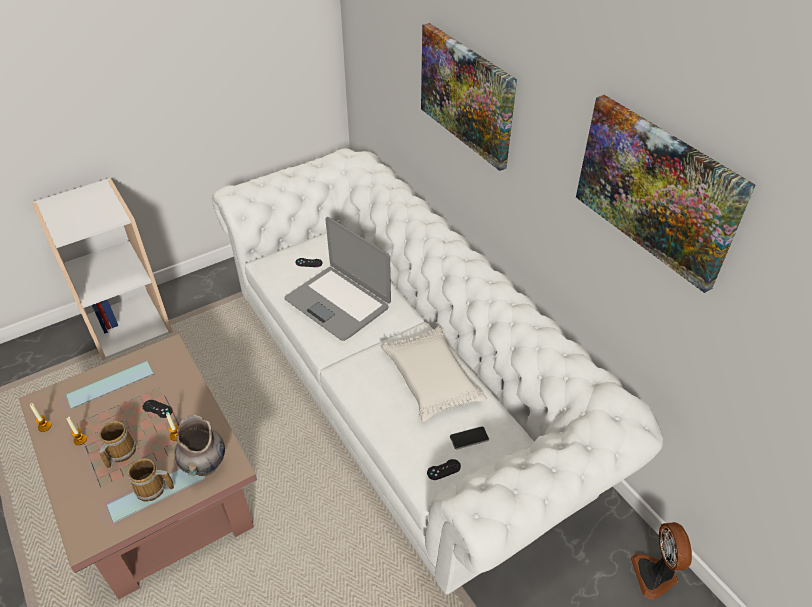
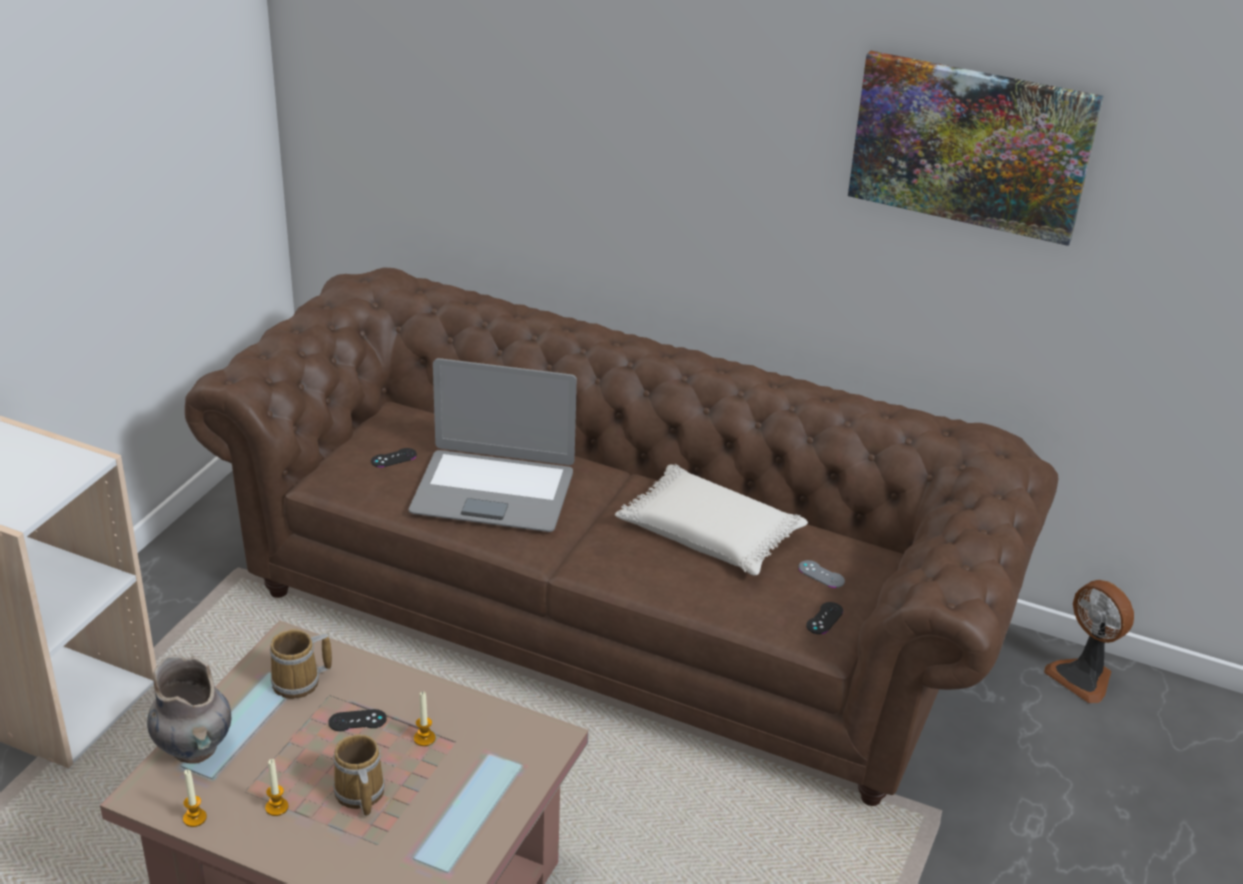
camera: 35 degrees left, 10 degrees down
mug [128,458,174,502] -> mug moved to [270,629,332,699]
grey vase [175,414,225,477] -> grey vase moved to [147,655,232,764]
white sofa [212,148,663,595] -> brown sofa [185,267,1059,806]
picture [421,23,517,171] -> none
phone [450,426,489,449] -> grey game controller [798,560,845,588]

